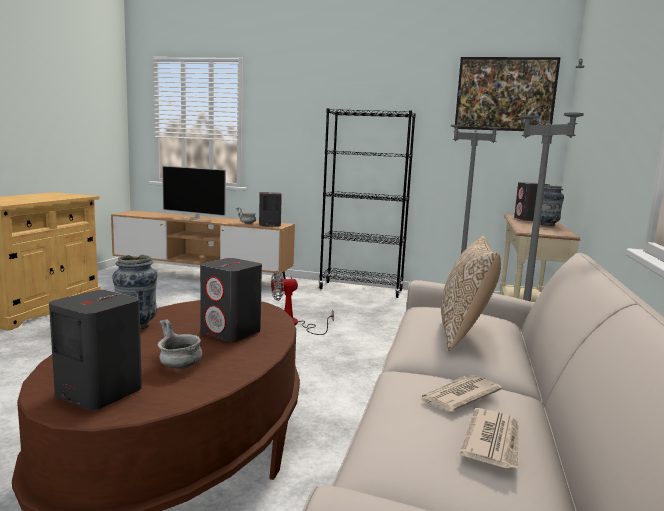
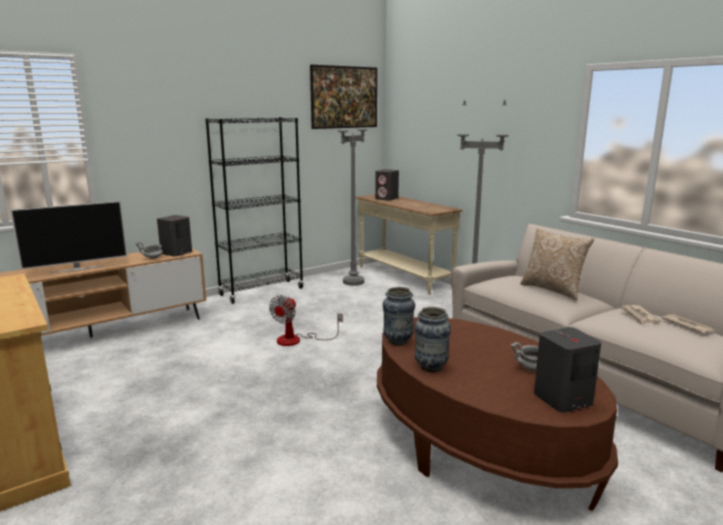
camera: 50 degrees left, 5 degrees up
grey speaker [200,258,262,342] -> none
vase [540,185,564,226] -> vase moved to [383,287,415,345]

